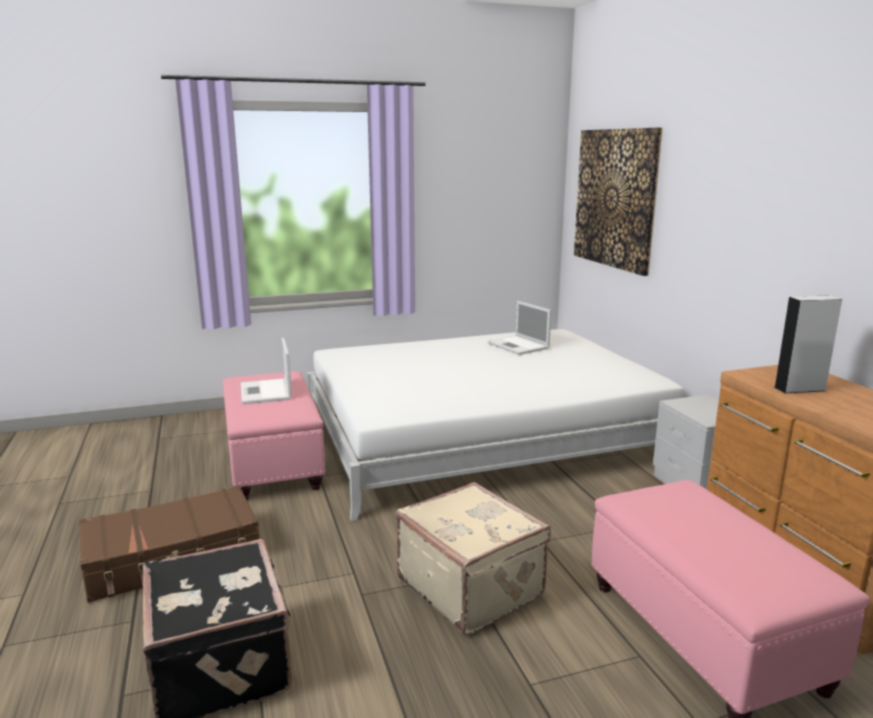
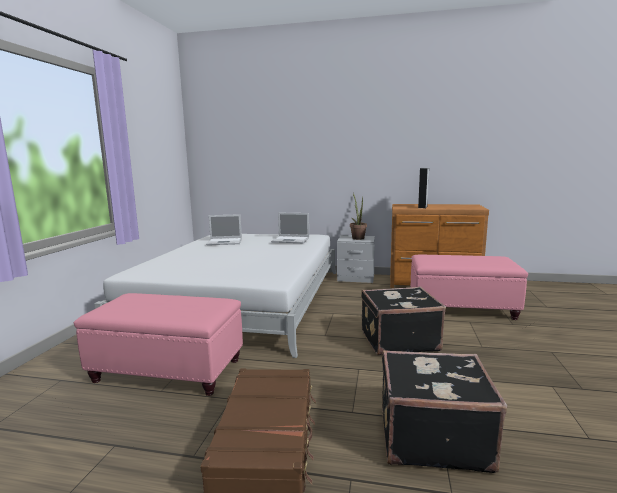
camera: 60 degrees left, 5 degrees down
laptop [241,338,292,404] -> laptop moved to [271,213,309,243]
beige suitcase [396,482,551,636] -> black suitcase [361,286,446,356]
picture [574,127,662,276] -> none
none -> potted plant [350,193,367,240]

